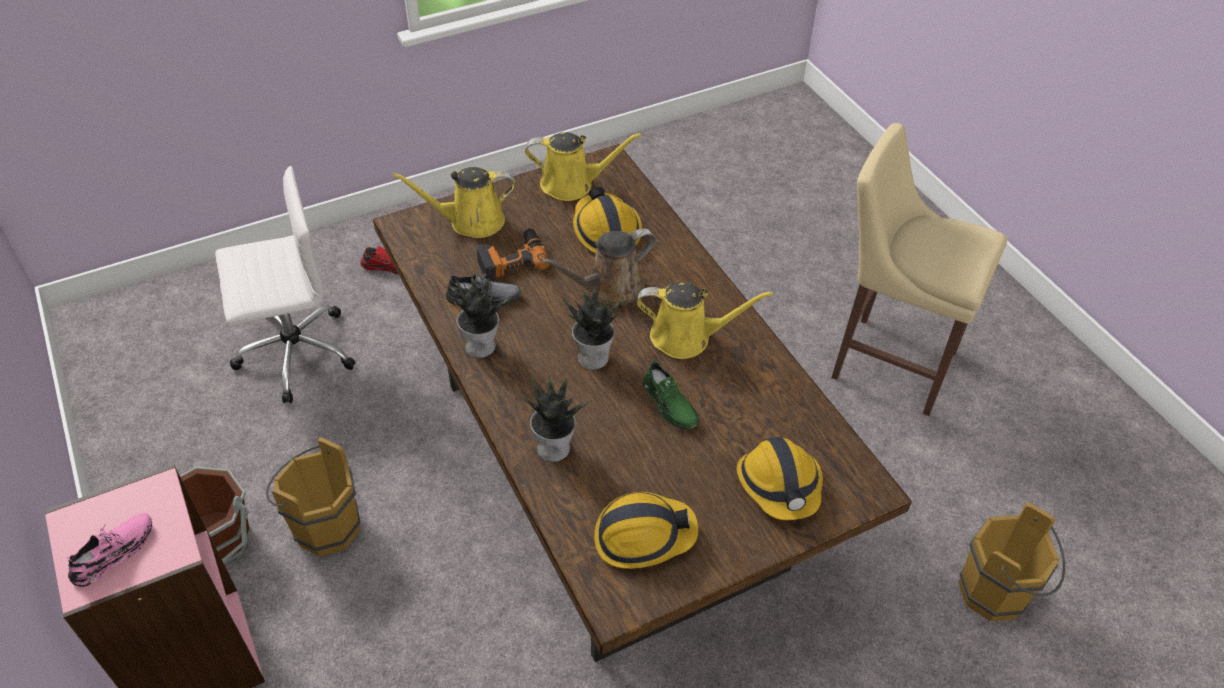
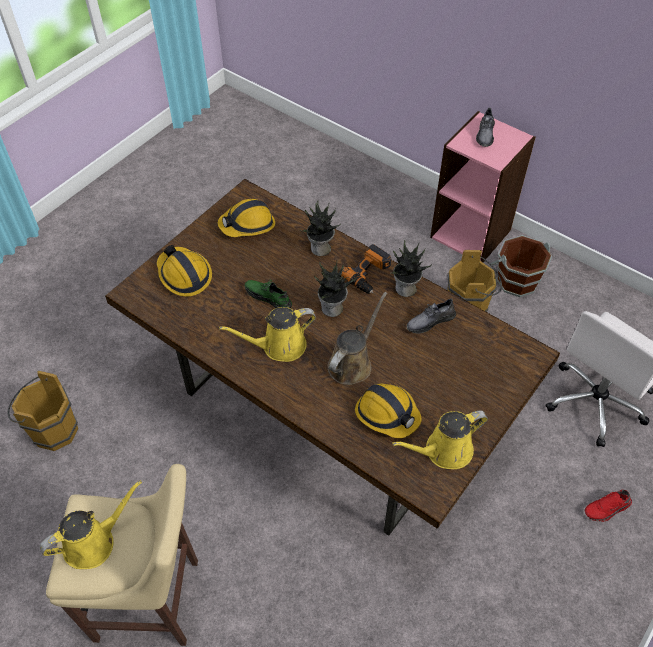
camera: 155 degrees right, 5 degrees up
pink shoe [67,513,152,587] -> grey shoe [476,108,495,147]
yellow watering can [392,167,515,238] -> yellow watering can moved to [40,480,142,569]
power drill [477,228,550,281] -> power drill moved to [341,244,391,294]

